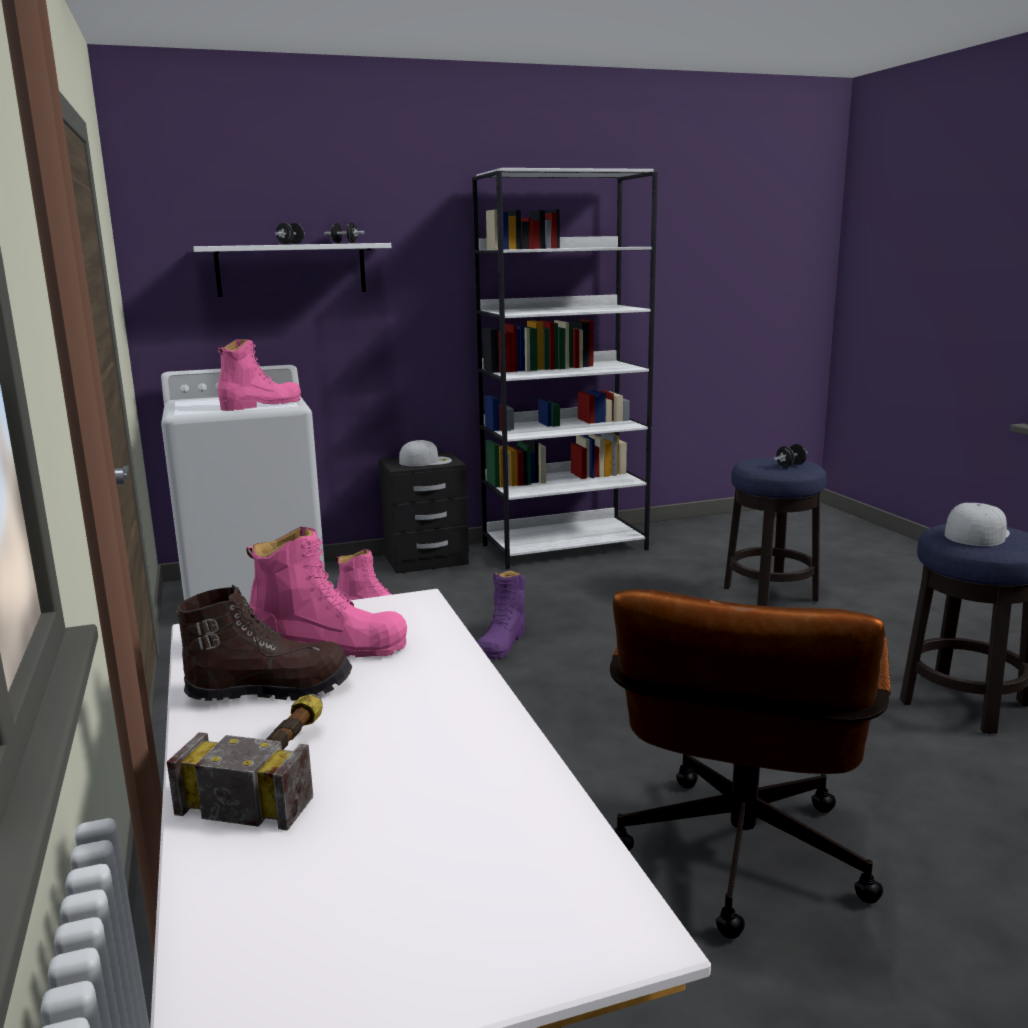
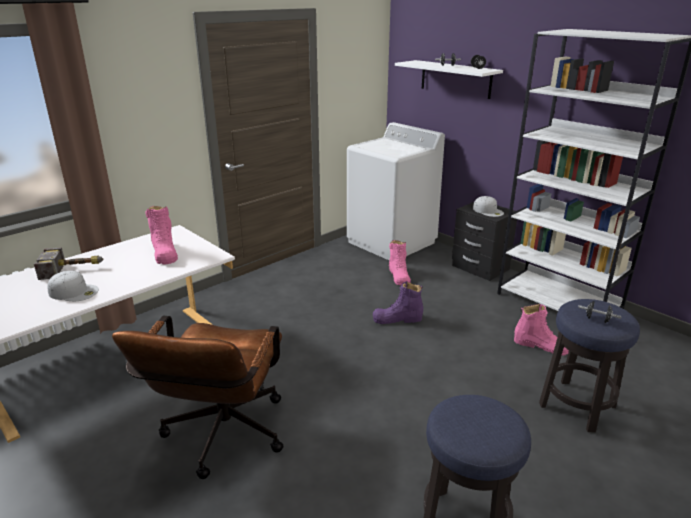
camera: 65 degrees right, 10 degrees up
brown boot [176,585,352,701] -> none
pink boot [218,339,301,411] -> pink boot moved to [514,304,569,356]
brown office chair [610,589,891,939] -> brown office chair turned 75 degrees counterclockwise [112,316,283,479]
white cap [945,503,1010,546] -> white cap moved to [47,271,99,301]

